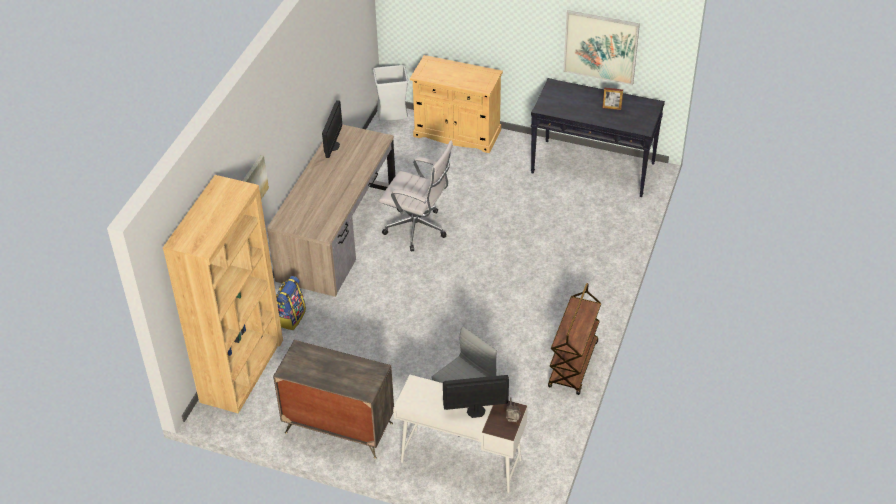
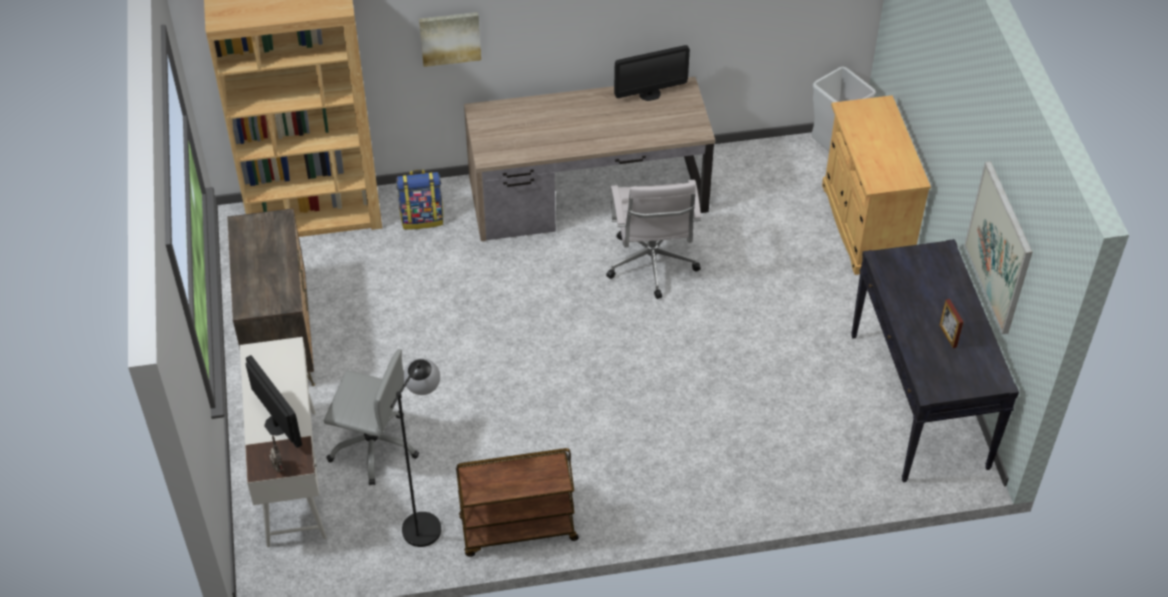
camera: 60 degrees right, 5 degrees up
none -> black floor lamp [391,358,441,547]

